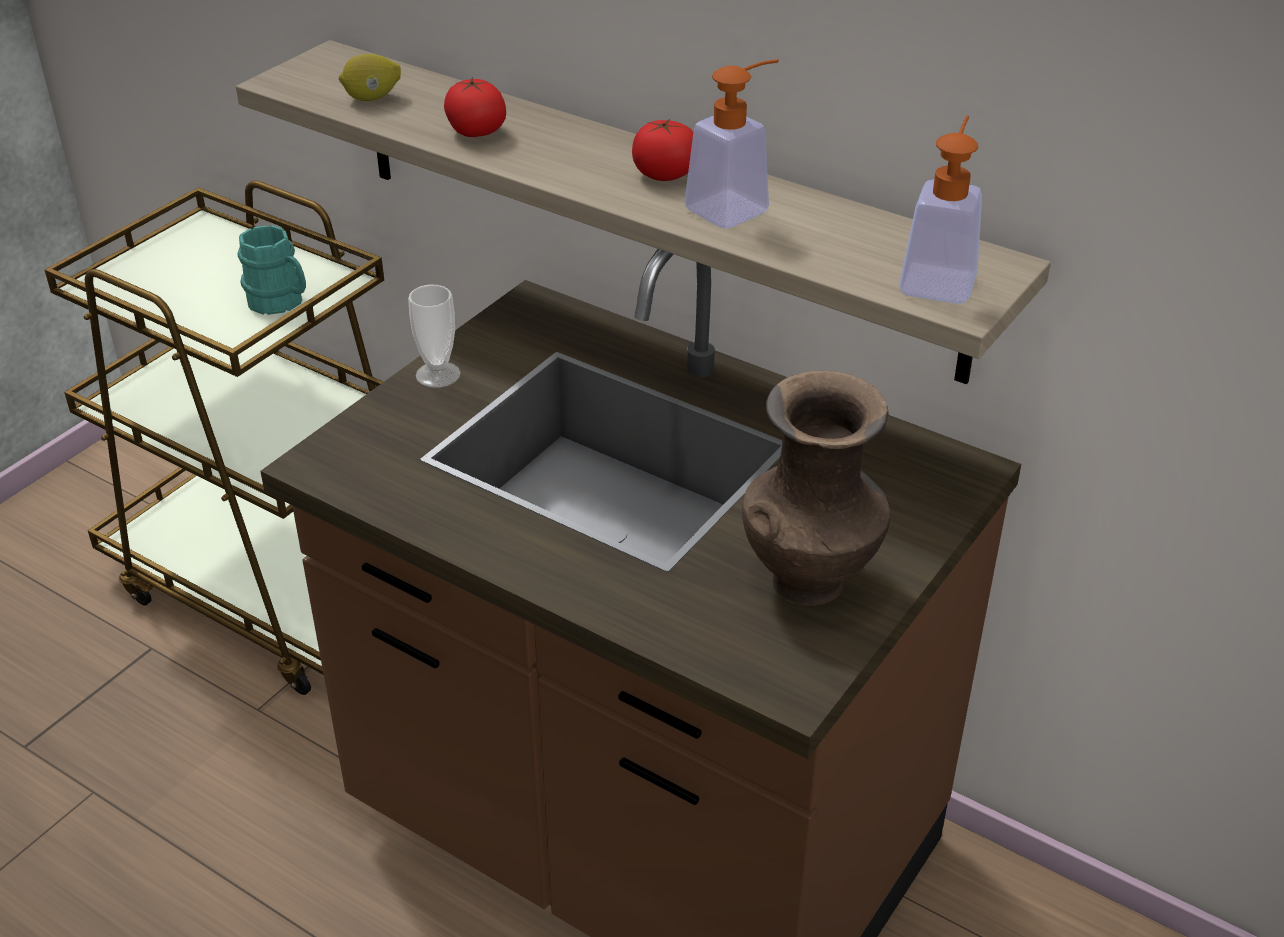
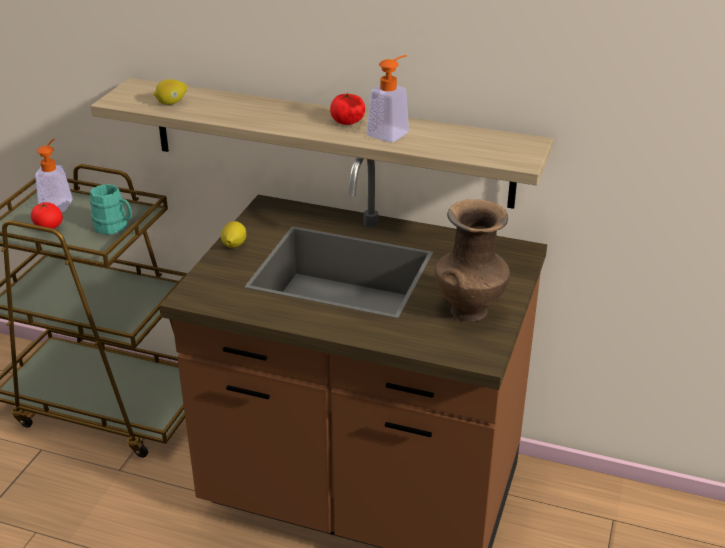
camera: 15 degrees left, 5 degrees down
cup [408,285,461,388] -> lemon [221,221,246,248]
tomato [444,77,506,137] -> tomato moved to [31,202,63,229]
soap dispenser [899,115,982,304] -> soap dispenser moved to [35,139,73,212]

